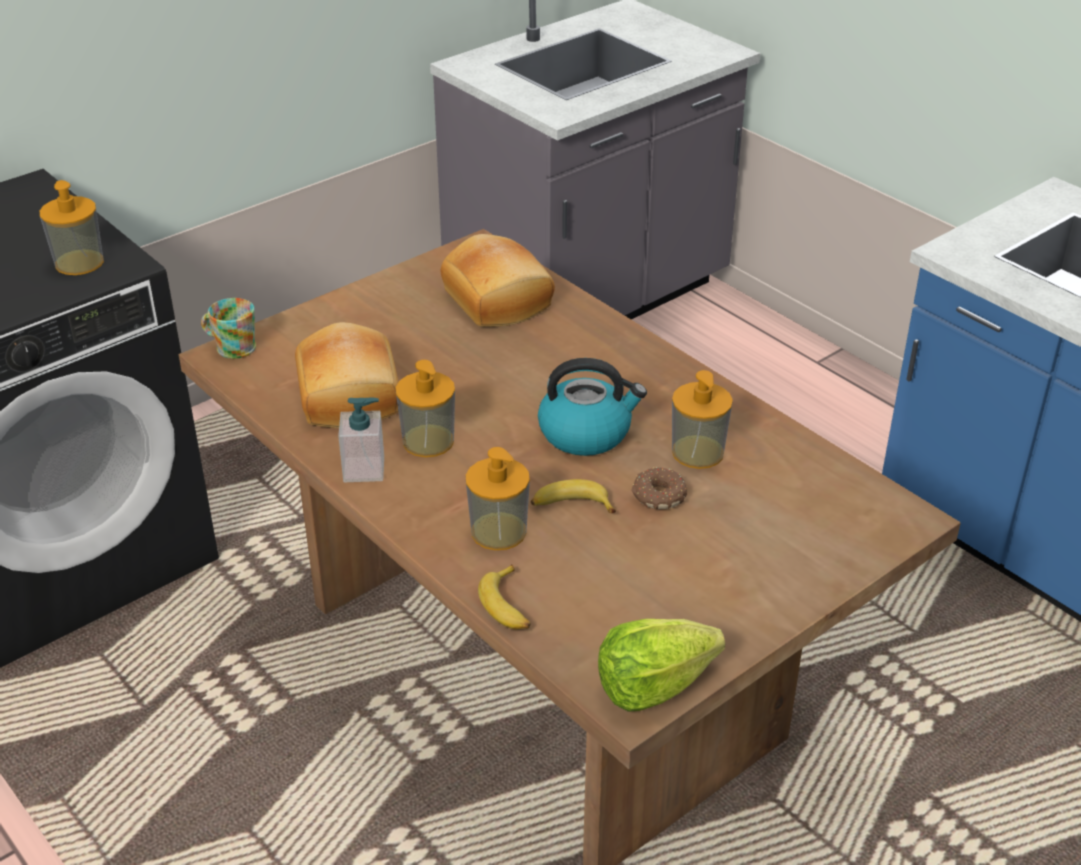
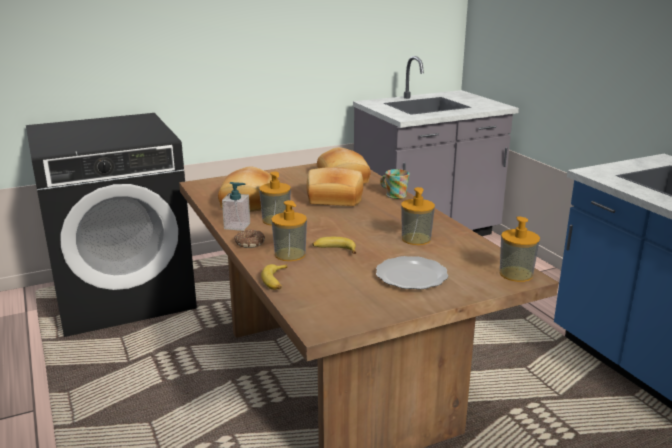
camera: 15 degrees right, 15 degrees down
soap dispenser [40,180,104,275] -> soap dispenser moved to [500,216,540,282]
mug [201,298,256,359] -> mug moved to [380,169,410,199]
kettle [538,358,647,456] -> none
lettuce [598,619,725,712] -> none
donut [631,467,687,509] -> donut moved to [234,229,265,248]
none -> bread [307,167,363,206]
none -> plate [376,256,448,289]

